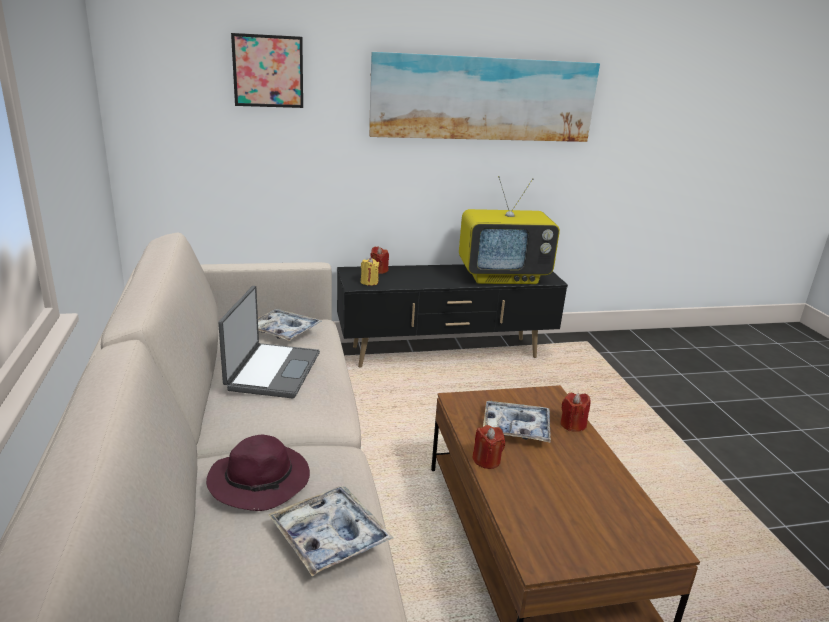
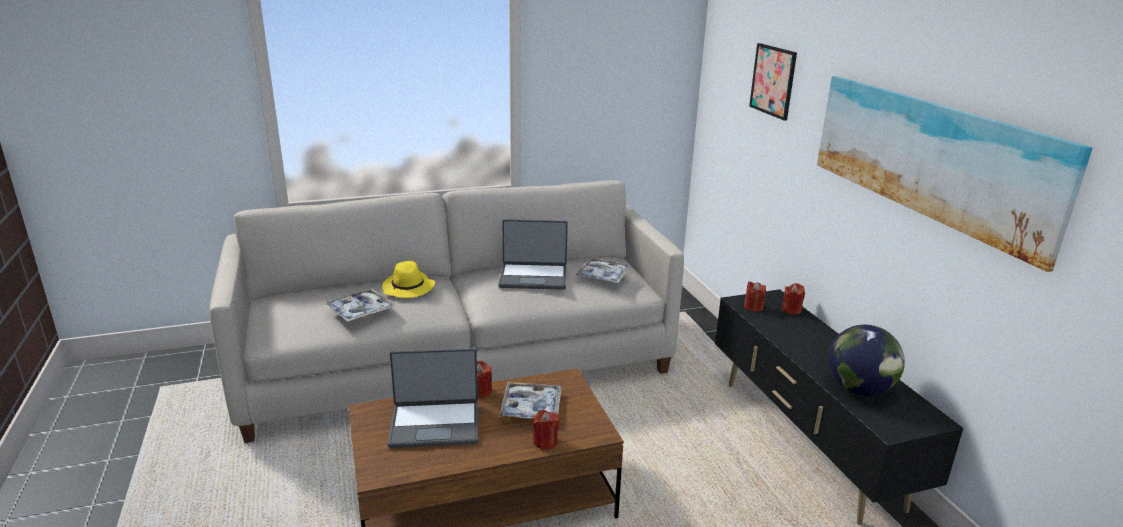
camera: 85 degrees right, 0 degrees up
purple hat [206,435,310,511] -> yellow hat [382,261,435,298]
yellow candle [361,258,380,286] -> red candle [744,281,766,312]
television [459,176,560,284] -> globe [828,325,905,396]
none -> laptop [388,348,478,448]

